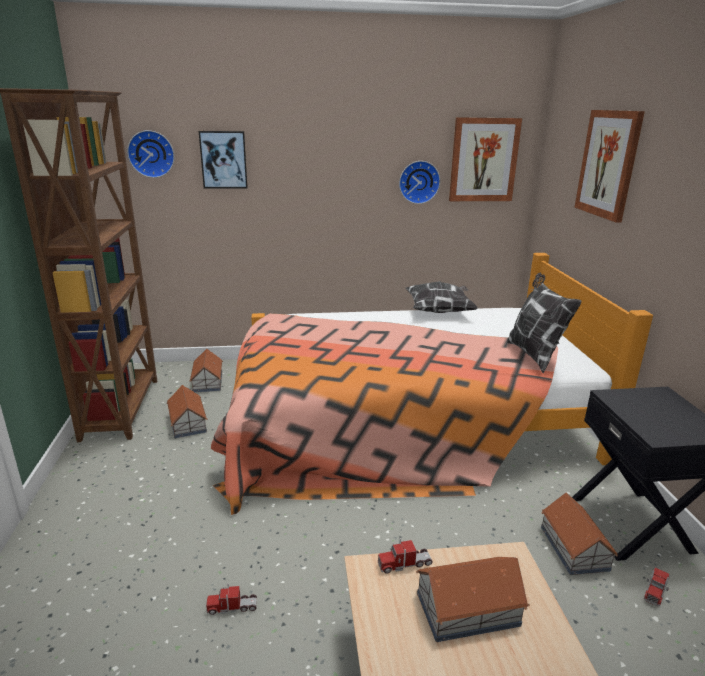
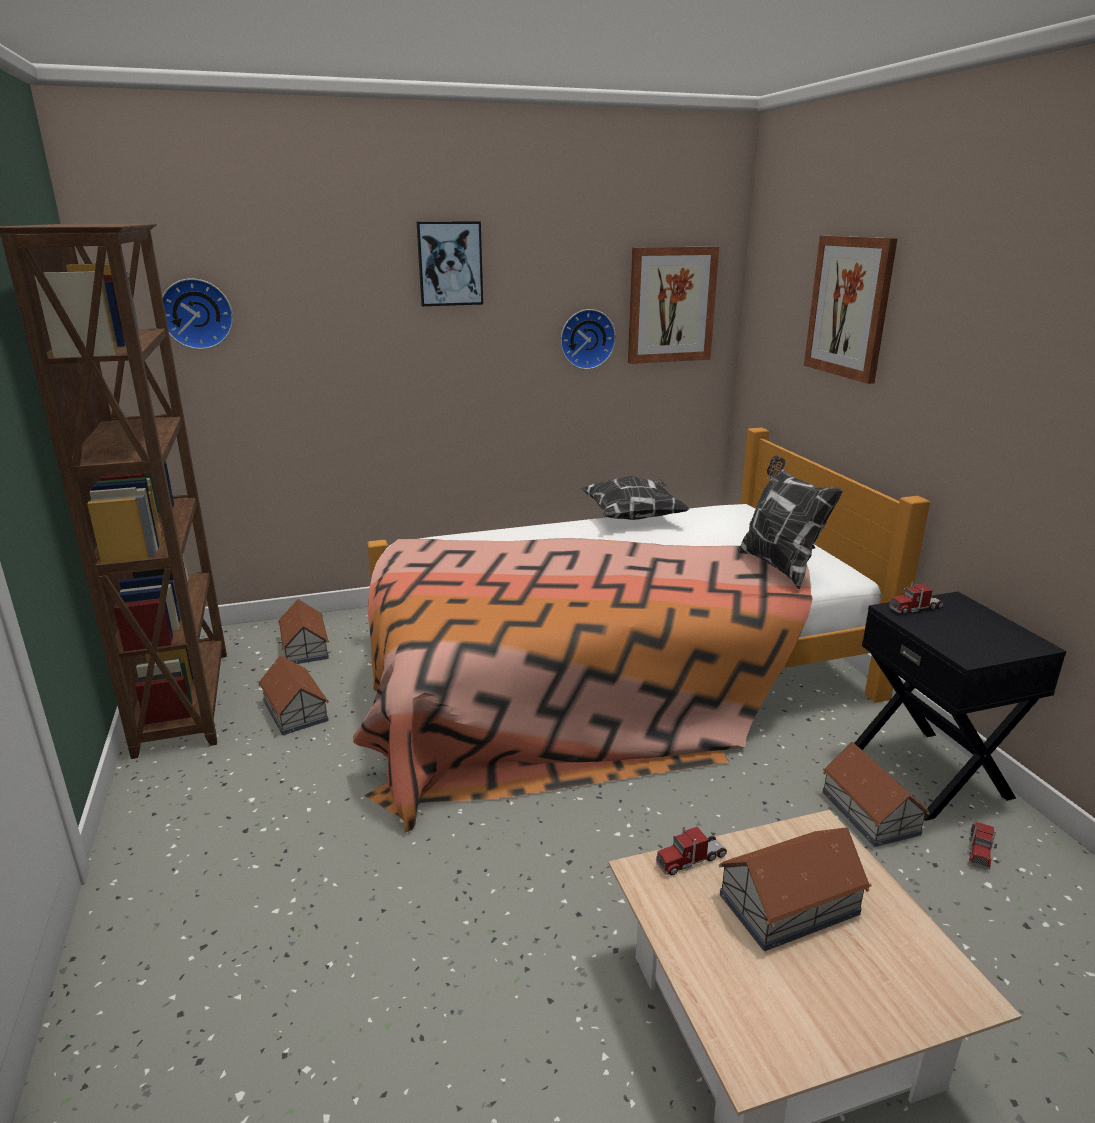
camera: 10 degrees left, 0 degrees up
picture [199,131,248,189] -> picture moved to [417,221,483,306]
toy truck [206,583,257,615] -> toy truck moved to [889,581,944,614]

